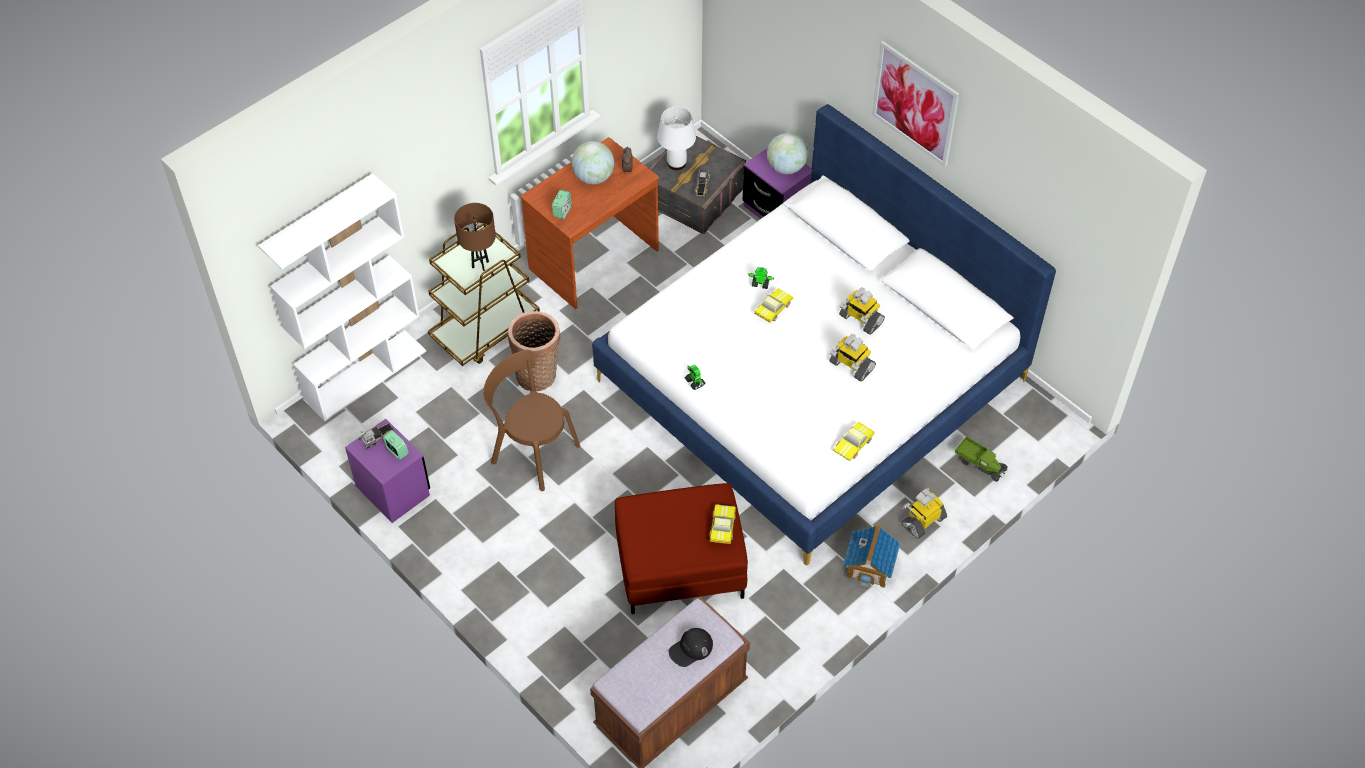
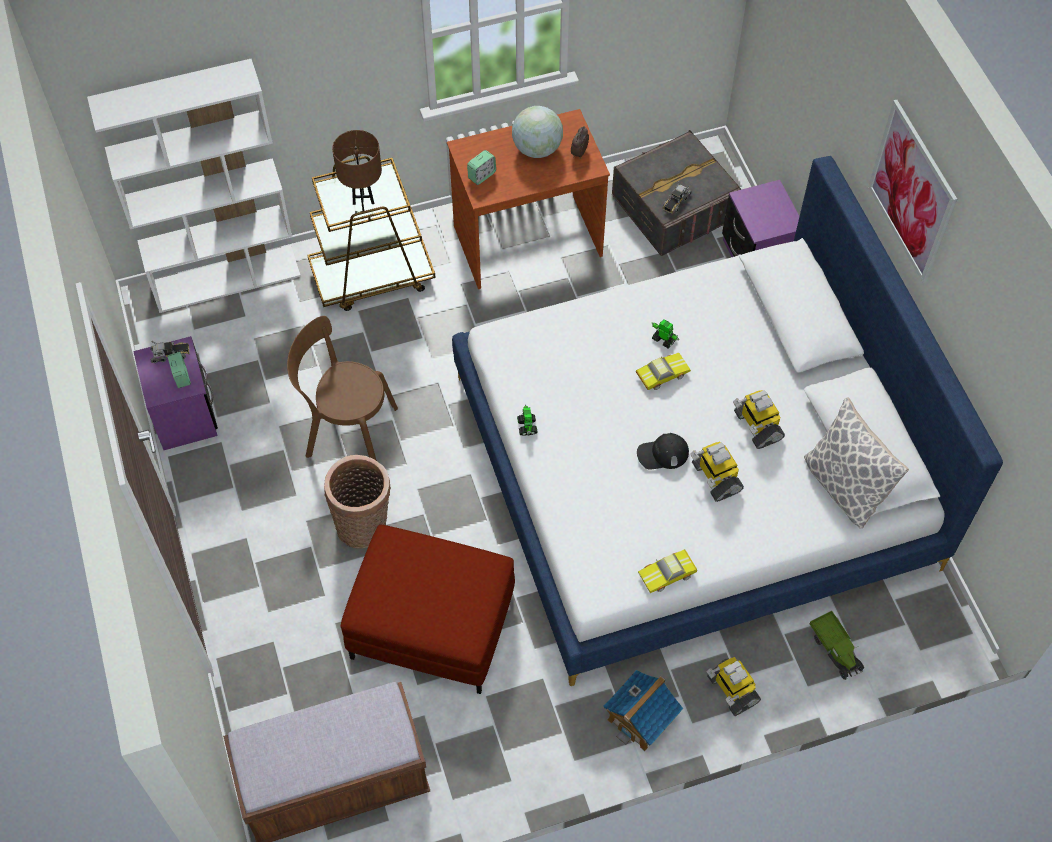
camera: 25 degrees right, 5 degrees up
brown chair [483,350,580,491] -> brown chair turned 45 degrees counterclockwise [287,316,398,461]
basket [508,311,560,391] -> basket moved to [324,455,391,549]
white table lamp [657,107,696,170] -> none
black cap [669,628,713,667] -> black cap moved to [637,433,689,470]
toy car [709,504,736,544] -> none
globe [767,133,808,174] -> none
toy robot [901,488,947,539] -> toy robot turned 105 degrees counterclockwise [706,657,761,716]
none -> pillow [804,397,909,528]

